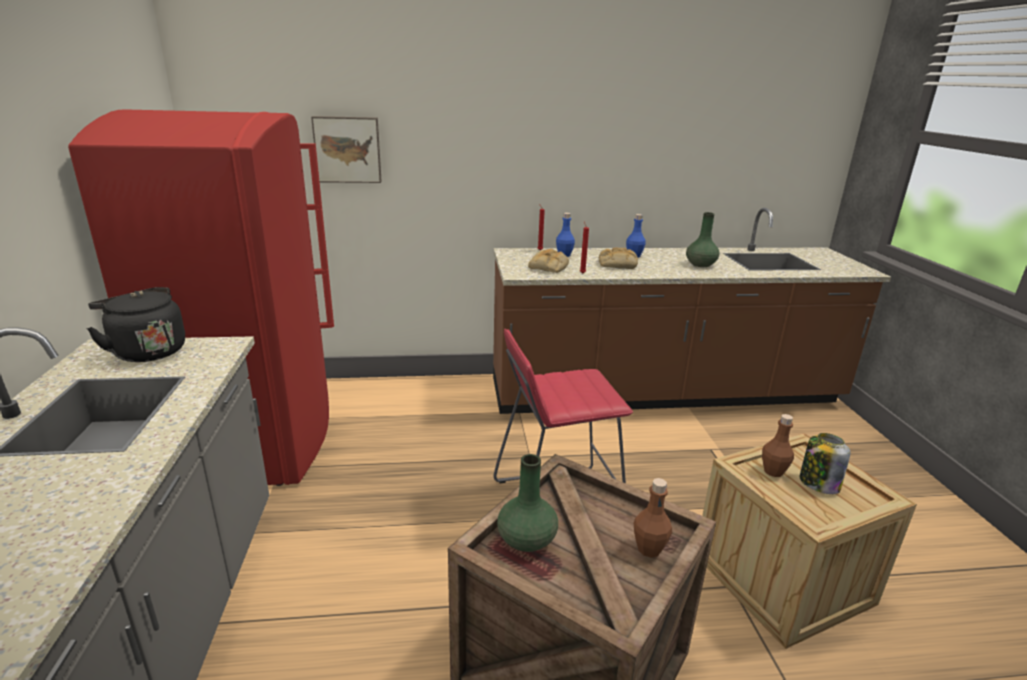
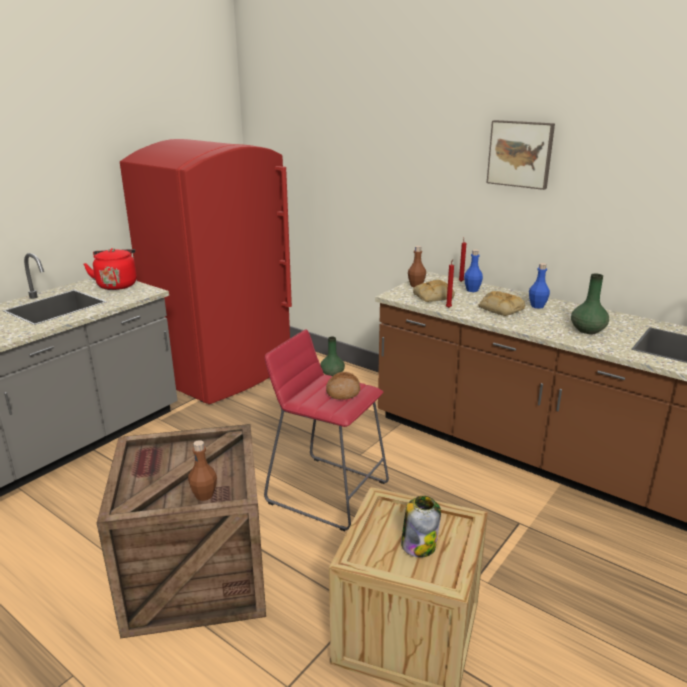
camera: 45 degrees right, 0 degrees up
black kettle [87,287,185,362] -> red kettle [84,248,137,290]
picture [311,116,382,183] -> picture moved to [487,120,555,190]
green vase [497,454,558,552] -> green vase moved to [320,337,345,376]
brown bottle [762,414,794,477] -> brown bottle moved to [408,246,426,288]
none -> bread [326,372,360,399]

